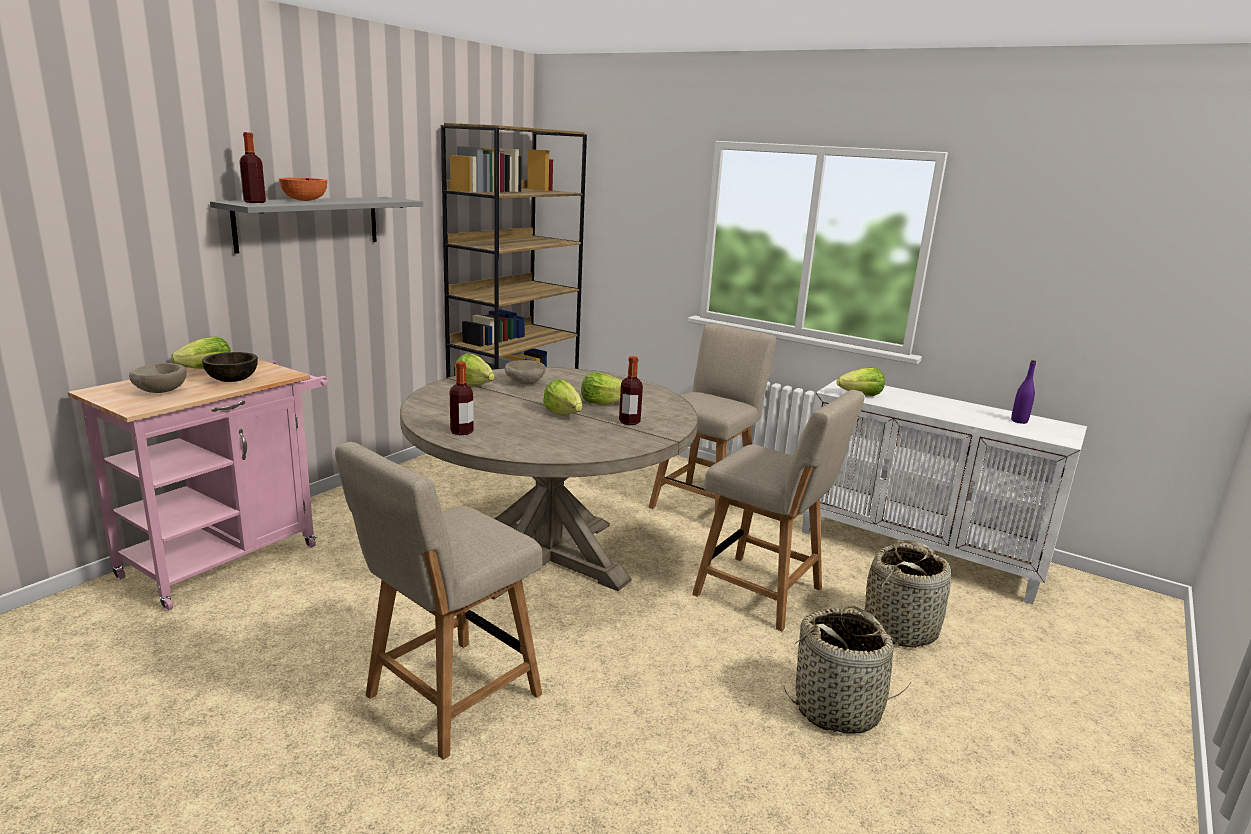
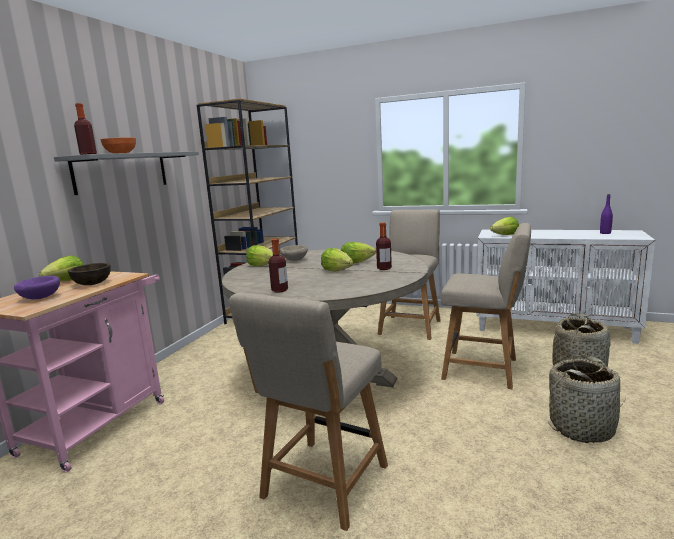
camera: 10 degrees left, 5 degrees down
beige bowl [129,363,187,393] -> purple bowl [14,276,60,299]

